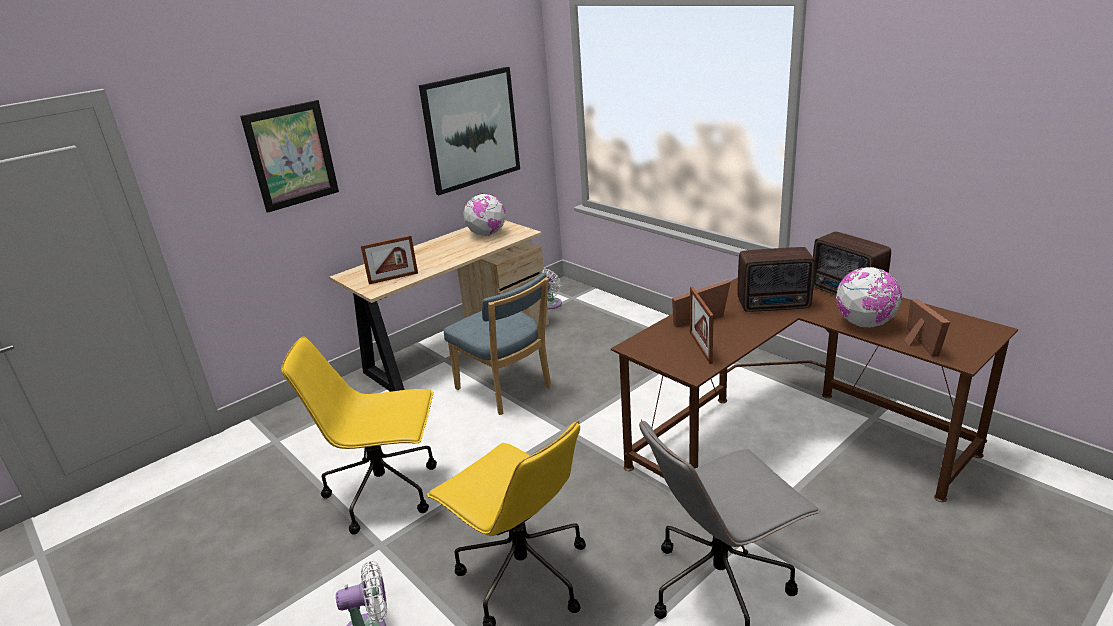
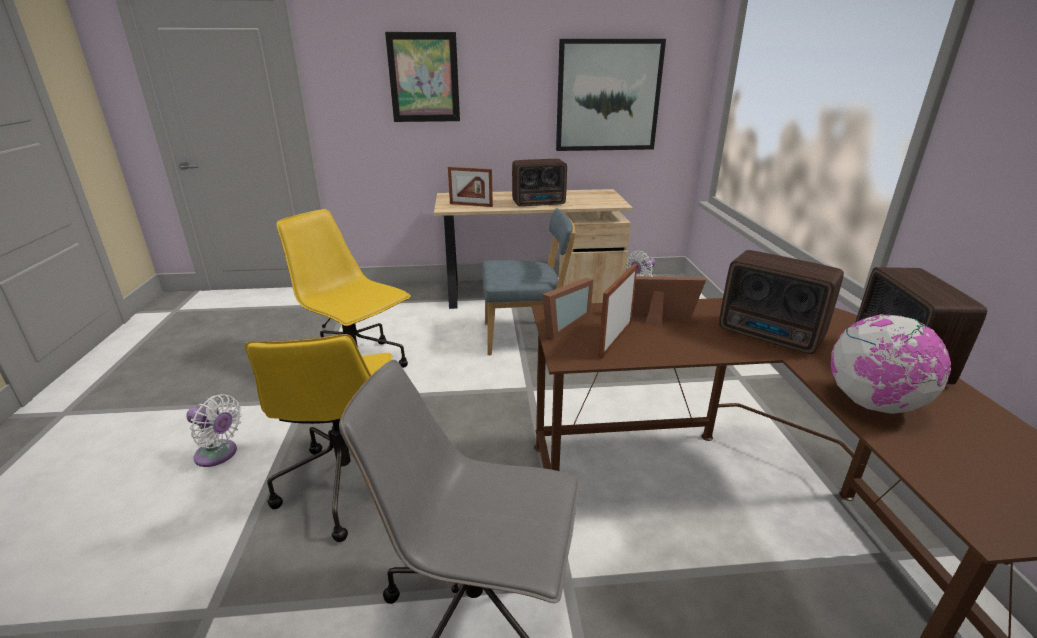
camera: 35 degrees right, 0 degrees up
blue chair [444,273,551,415] -> blue chair turned 90 degrees counterclockwise [482,208,576,355]
globe [463,193,506,236] -> none
picture frame [904,299,950,357] -> picture frame moved to [542,278,593,340]
none -> radio [512,159,567,207]

